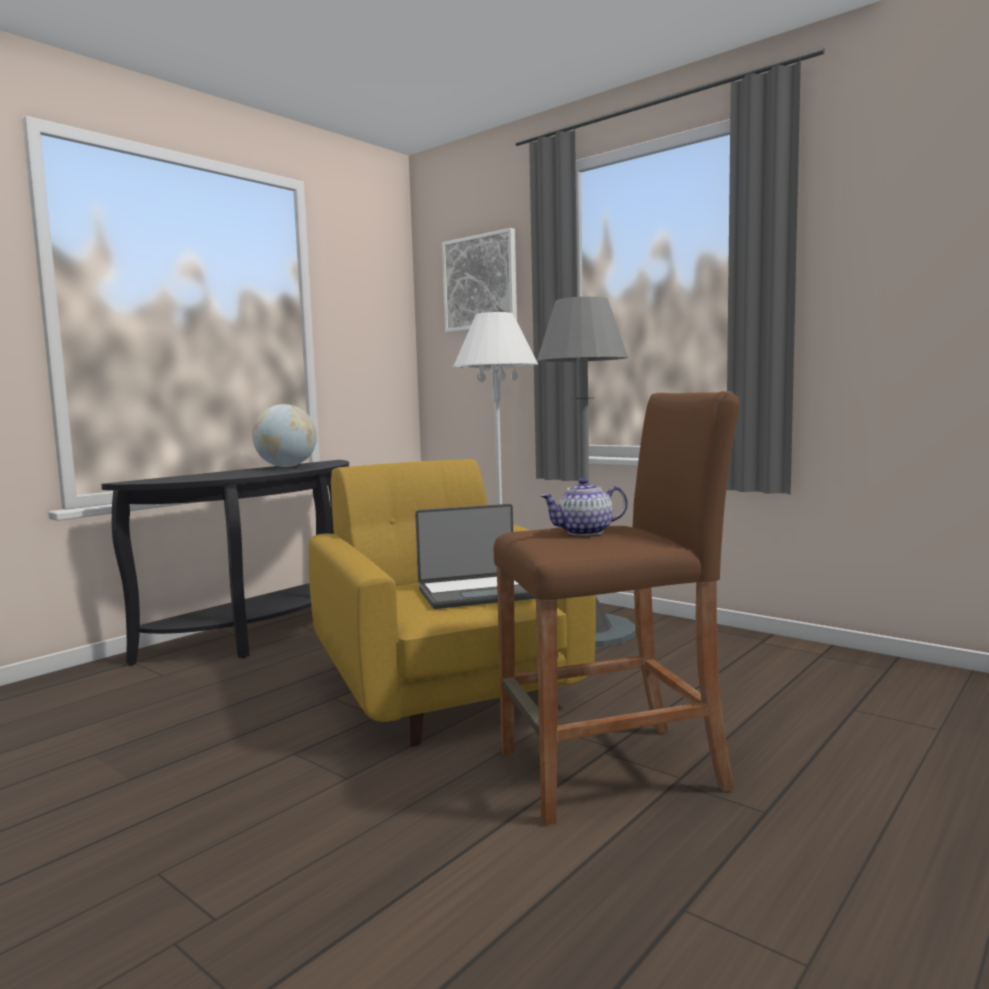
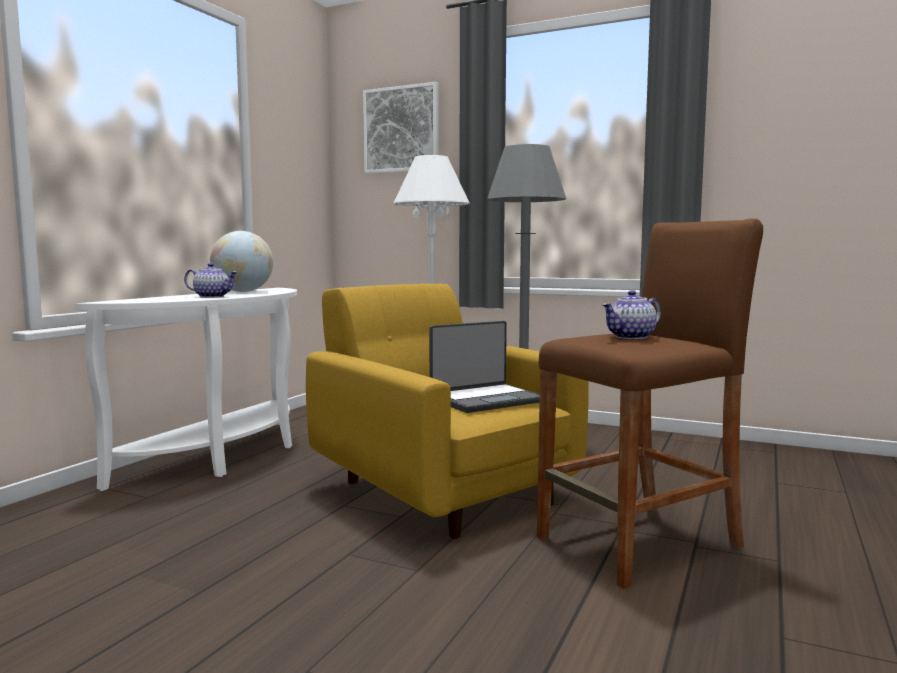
camera: 15 degrees left, 0 degrees up
black console table [101,460,349,666] -> white console table [76,288,297,491]
none -> teapot [184,263,238,298]

